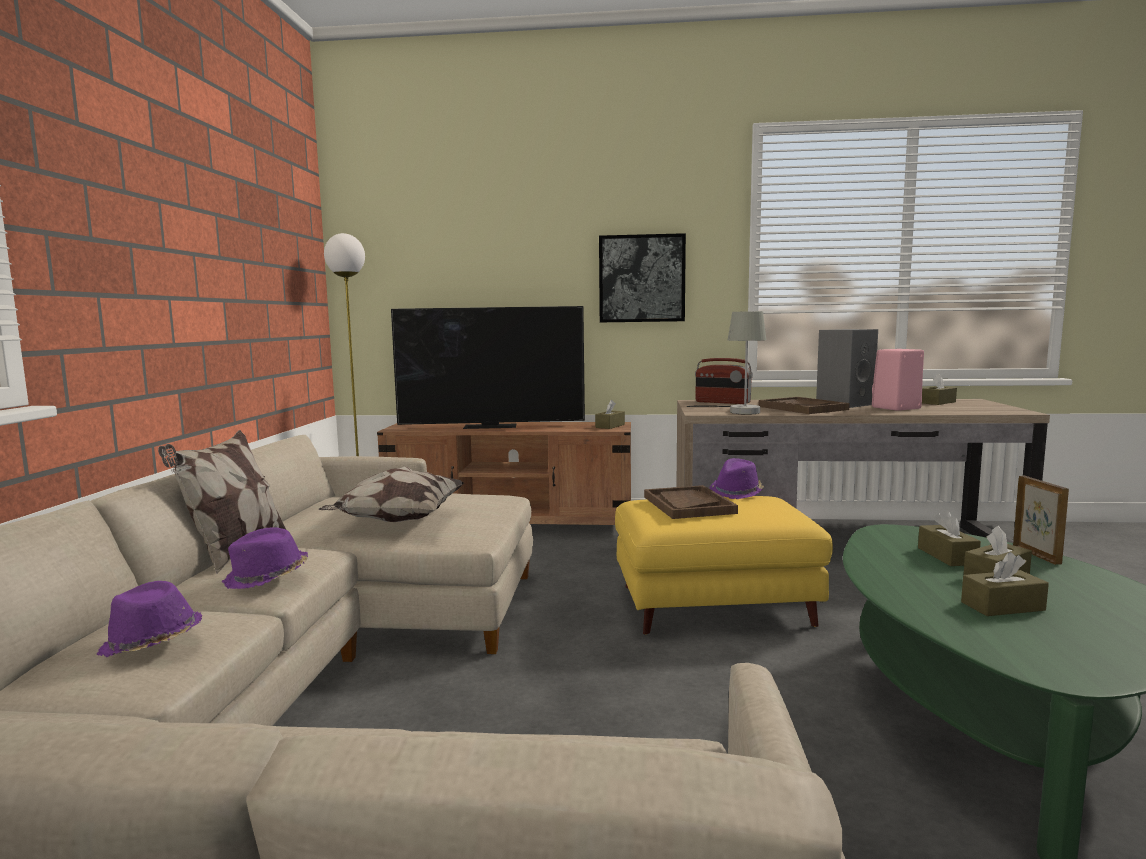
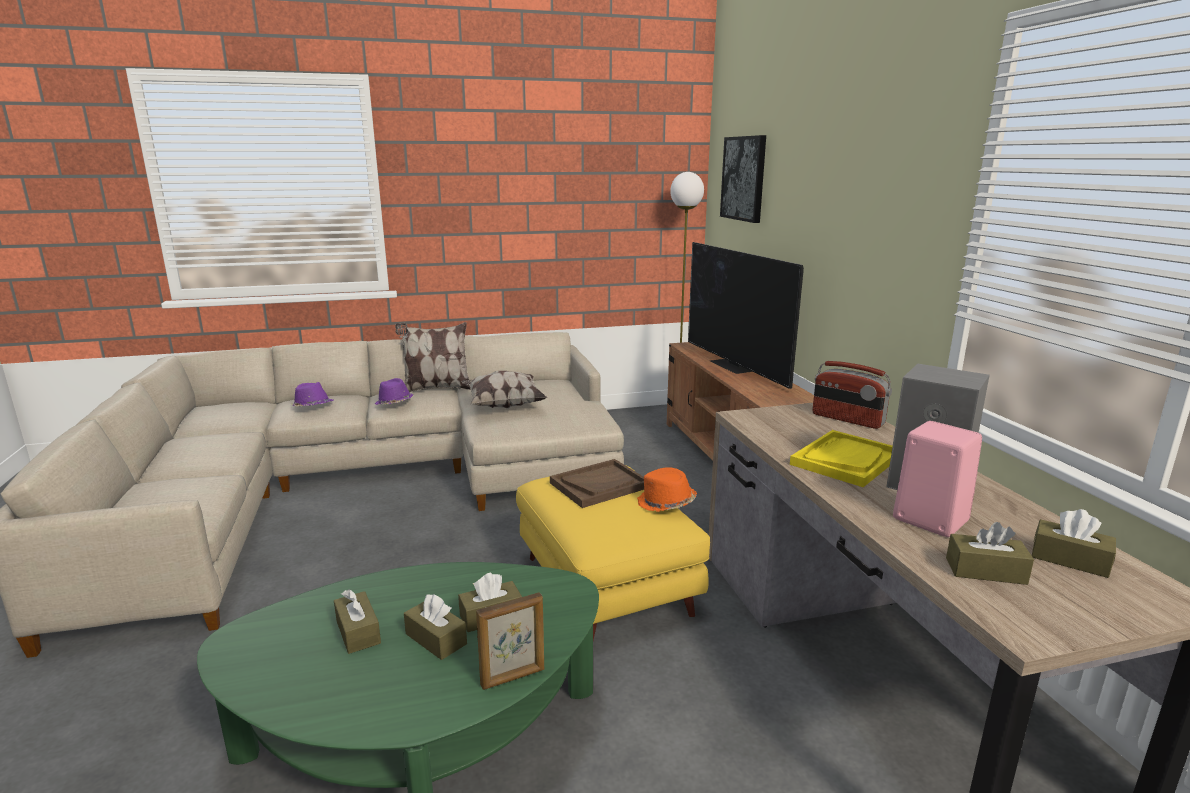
camera: 70 degrees right, 10 degrees up
brown tissue box [595,400,625,429] -> brown tissue box moved to [946,522,1034,585]
picture [599,233,686,322] -> picture moved to [720,135,766,223]
grey table lamp [687,311,766,414] -> none
radio [695,358,753,404] -> radio turned 60 degrees counterclockwise [812,361,892,429]
purple hat [709,458,764,499] -> orange hat [637,467,697,512]
brown tray [759,397,850,414] -> yellow tray [790,430,893,487]

